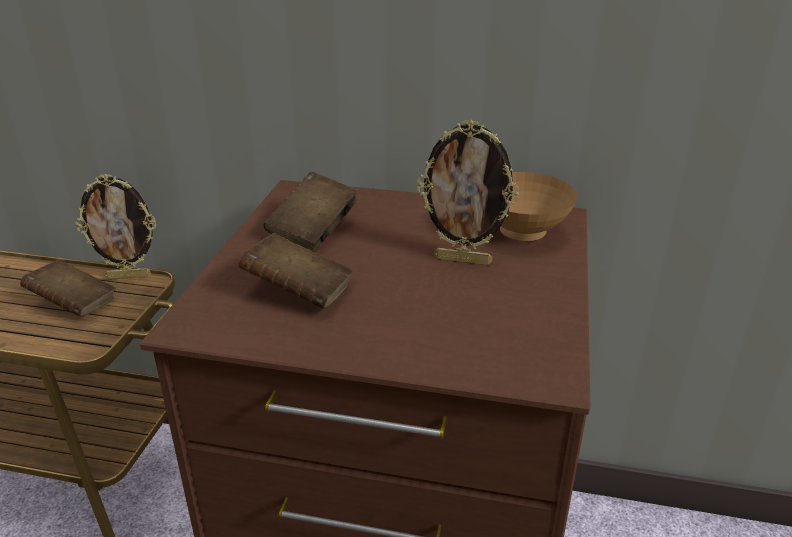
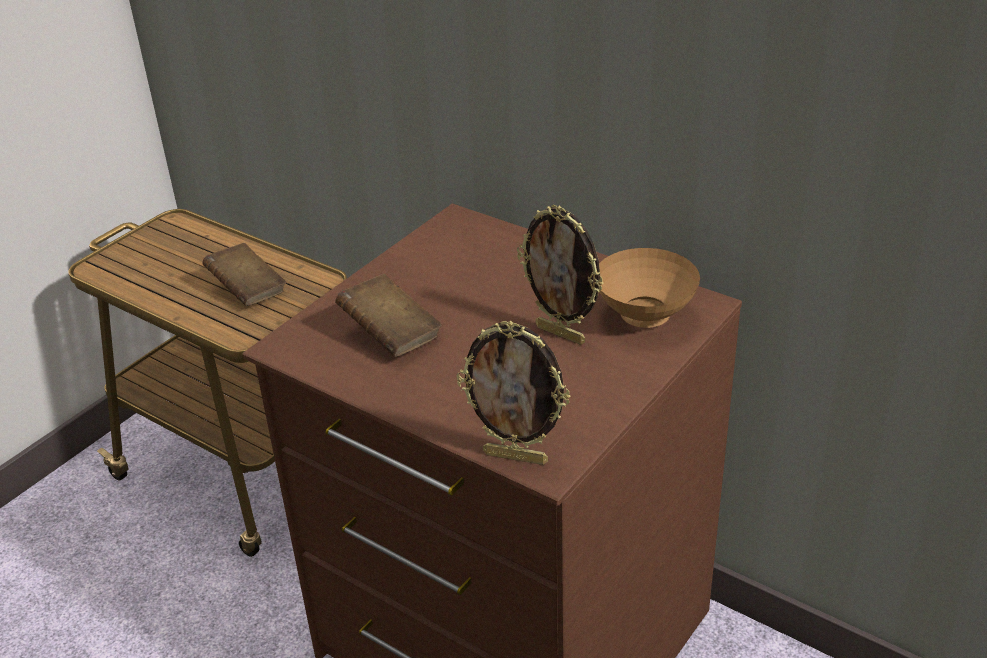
camera: 25 degrees right, 5 degrees up
picture frame [75,174,156,279] -> picture frame moved to [456,320,570,465]
brown book [264,172,358,252] -> none

